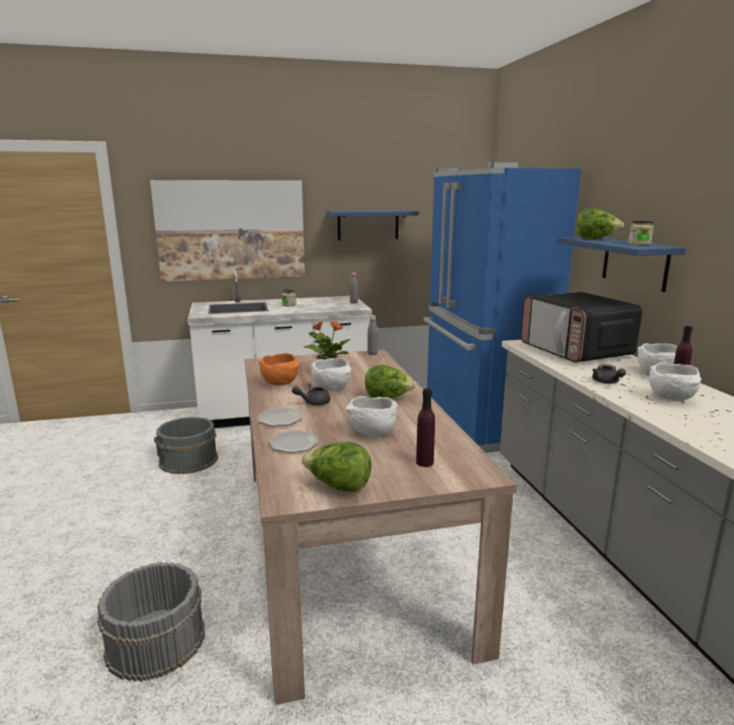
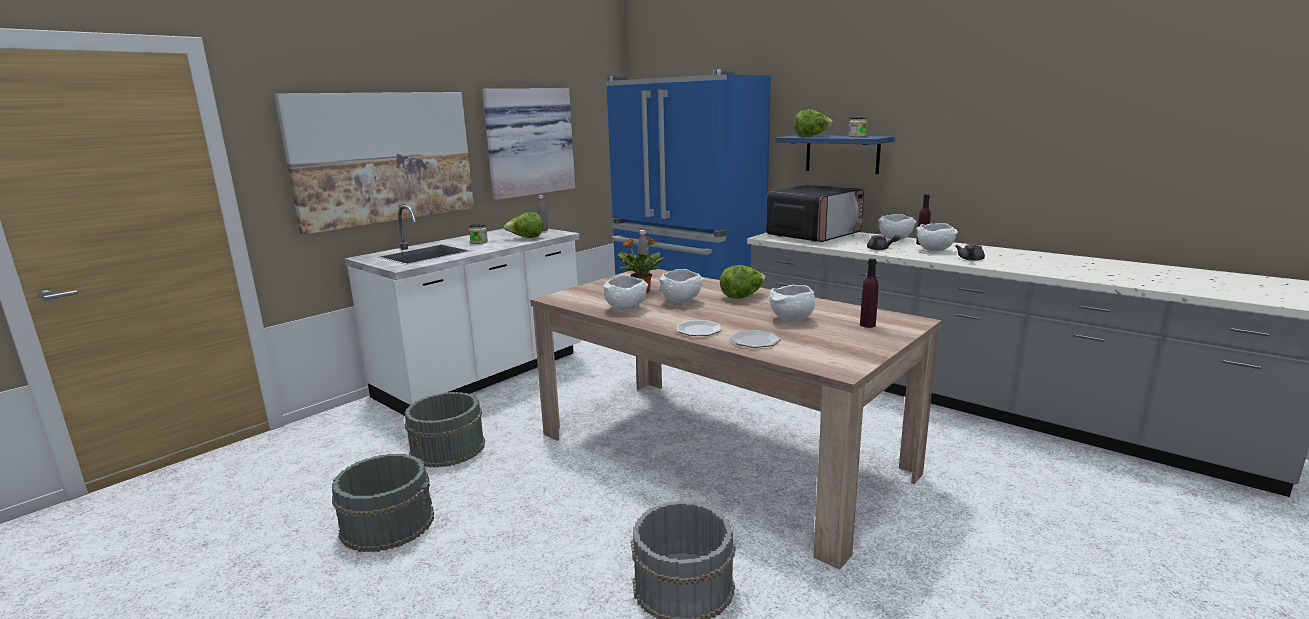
camera: 35 degrees left, 0 degrees up
orange bowl [259,353,299,386] -> white bowl [603,275,648,311]
grey teapot [292,383,330,405] -> grey teapot moved to [955,244,985,261]
lettuce [302,442,371,492] -> lettuce moved to [504,212,543,238]
blue shelf [327,210,419,240] -> picture [482,88,575,200]
microwave [521,292,642,363] -> microwave turned 75 degrees counterclockwise [766,185,864,242]
none -> grey bucket [332,454,434,552]

